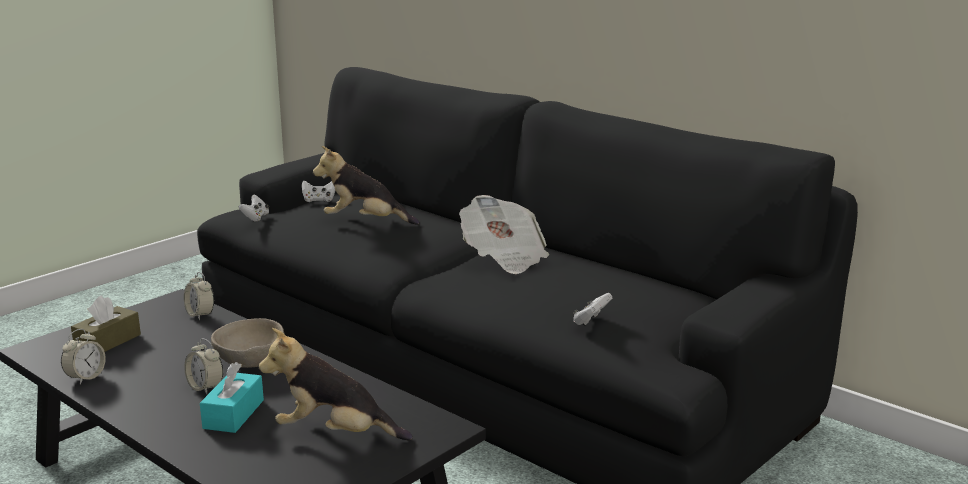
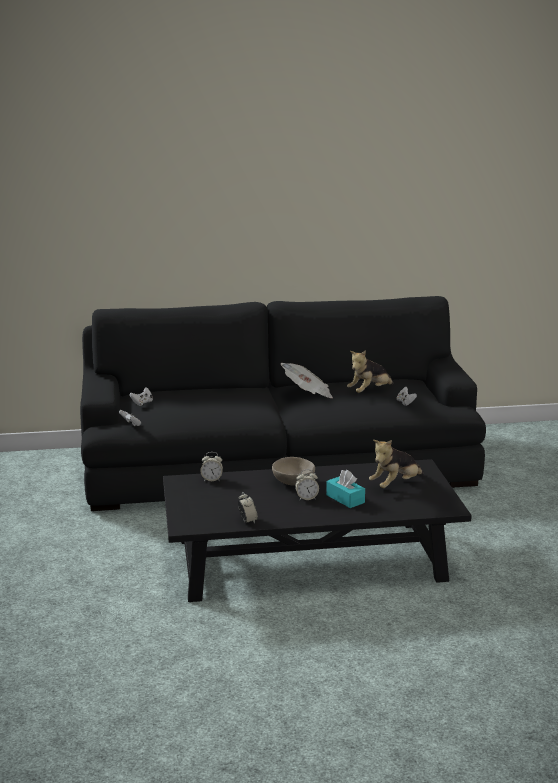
camera: 50 degrees left, 0 degrees up
brown tissue box [71,295,141,352] -> none
plush toy [313,146,419,225] -> plush toy moved to [347,350,393,393]

